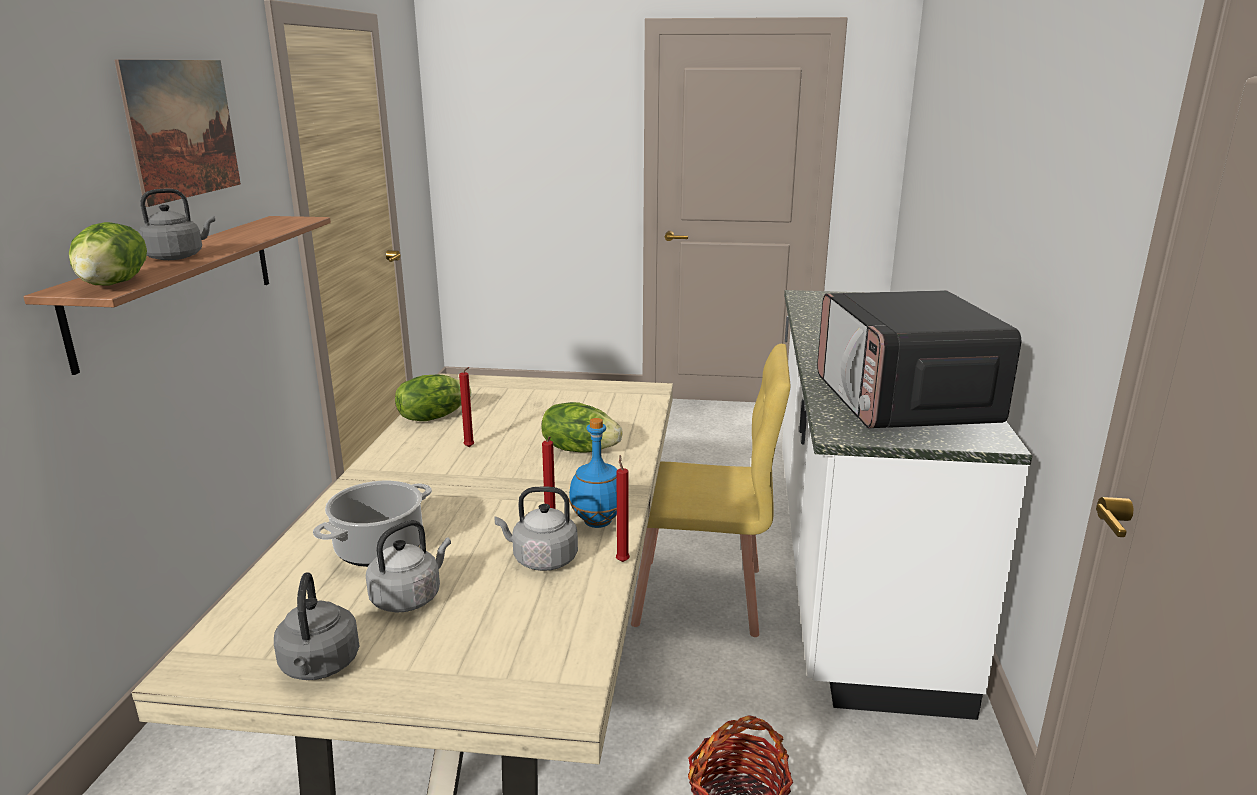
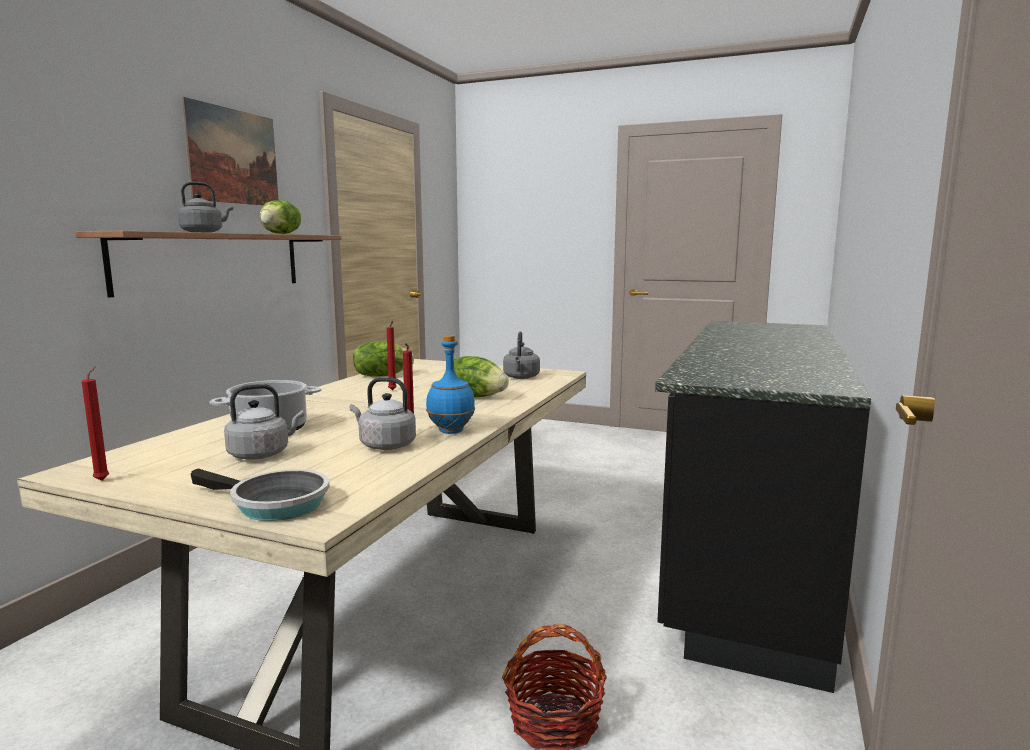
camera: 15 degrees right, 10 degrees down
lettuce [69,222,147,286] -> lettuce moved to [260,200,301,234]
grey kettle [274,572,359,680] -> grey kettle moved to [503,331,540,379]
red candle [616,455,630,562] -> red candle moved to [82,366,109,481]
yellow chair [631,344,790,637] -> none
white counter [782,290,1032,720] -> black counter [655,321,871,693]
microwave [817,290,1021,428] -> none
none -> frying pan [191,468,329,521]

